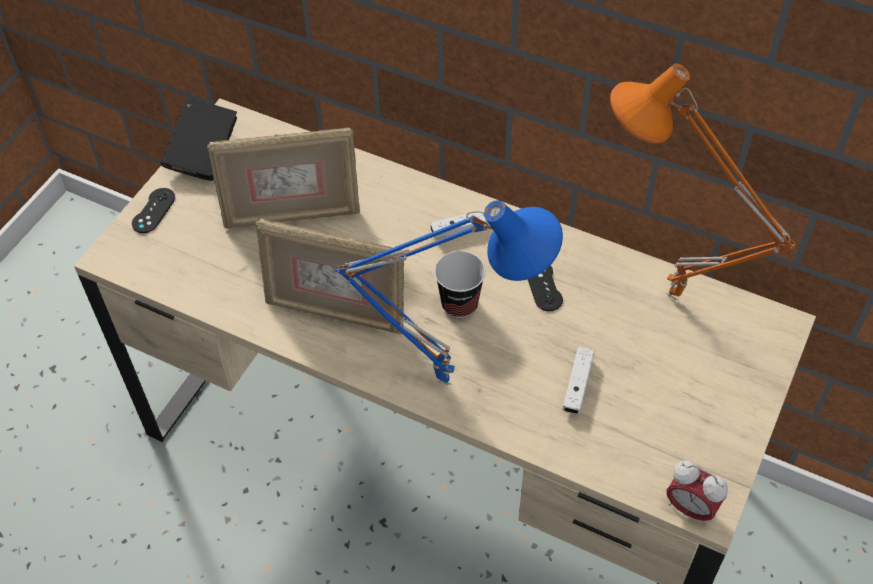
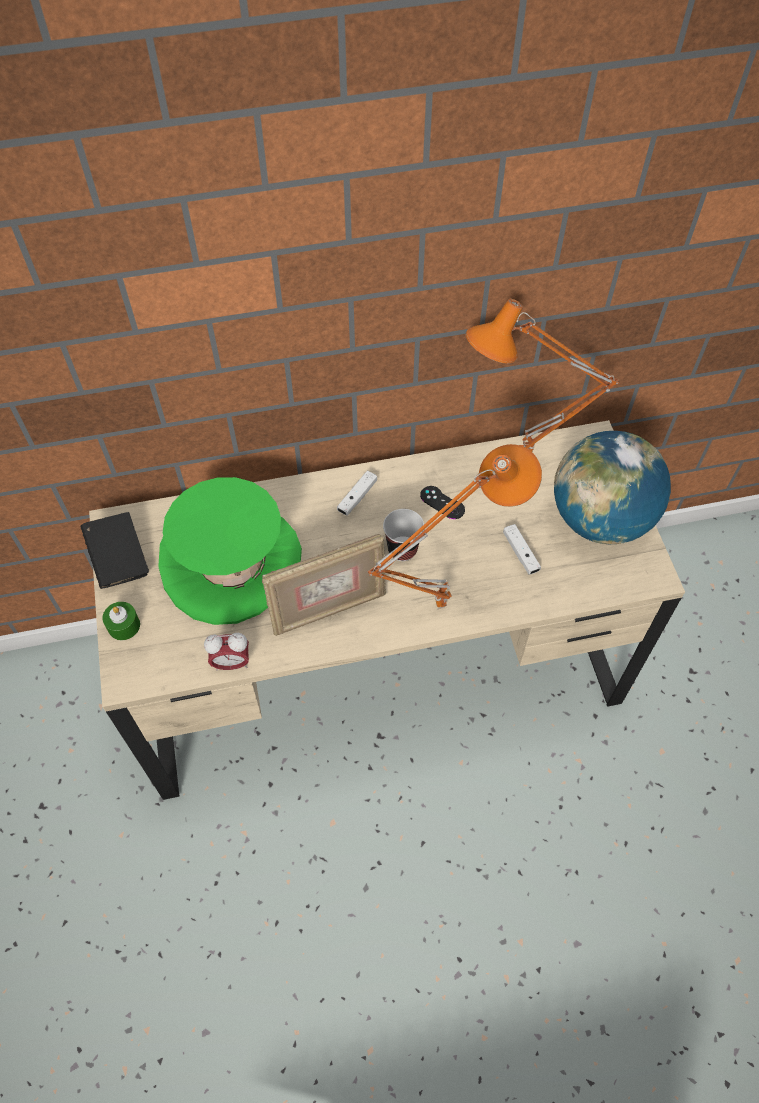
camera: 40 degrees left, 5 degrees up
black game controller [132,188,175,233] -> green candle [102,602,140,640]
picture frame [207,128,360,229] -> green hat [158,477,302,625]
blue table lamp [336,200,563,385] -> orange table lamp [368,444,542,610]
alarm clock [667,461,728,525] -> alarm clock moved to [204,633,249,671]
none -> globe [554,431,671,544]

